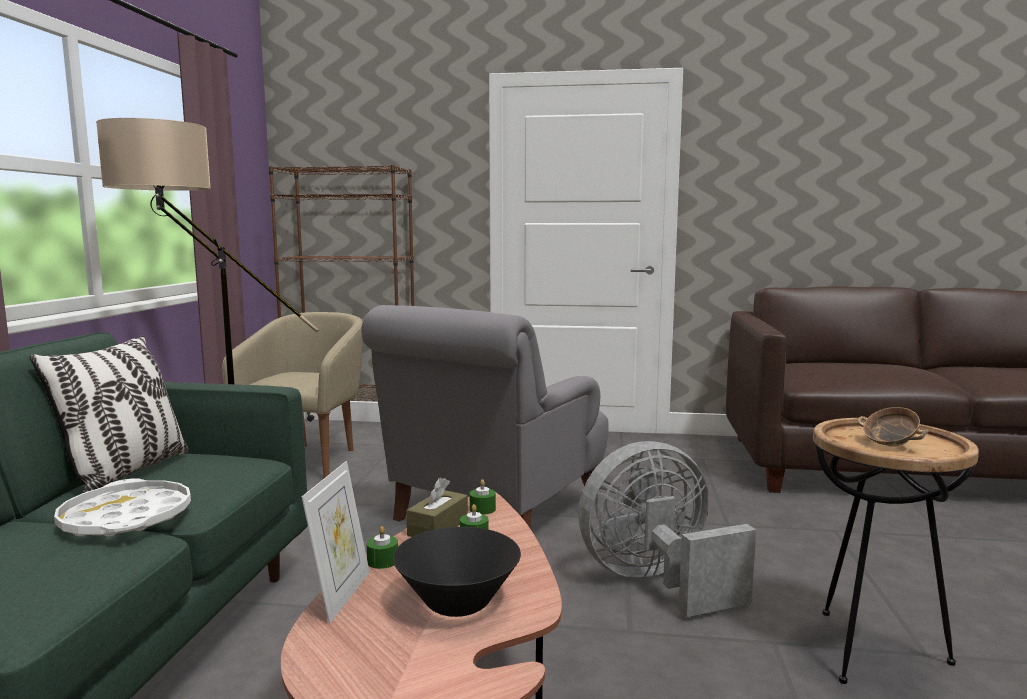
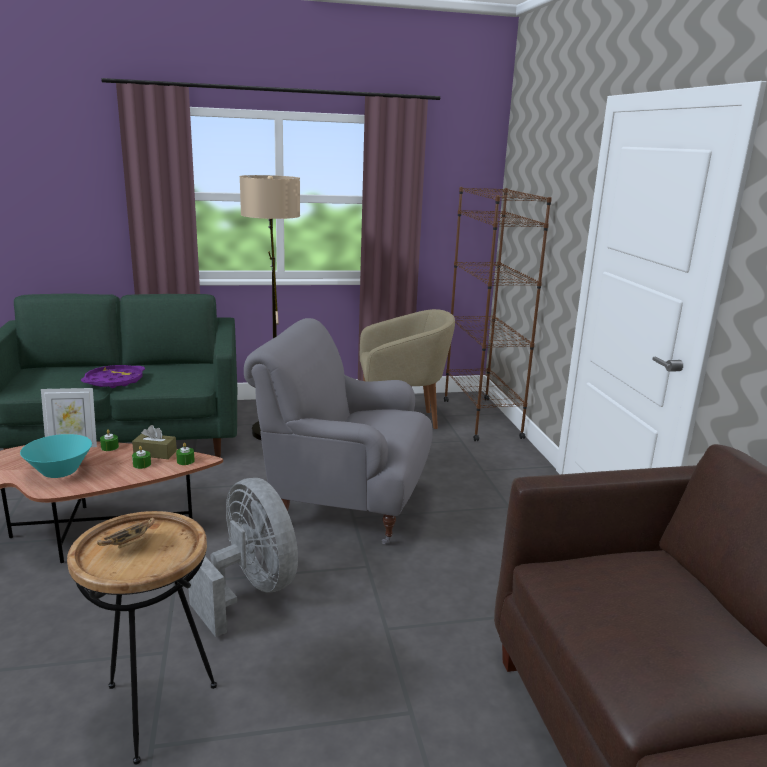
camera: 70 degrees right, 10 degrees up
pillow [30,335,189,493] -> none
white tray [54,478,191,537] -> purple tray [81,365,145,388]
black bowl [393,527,521,617] -> turquoise bowl [20,434,92,478]

